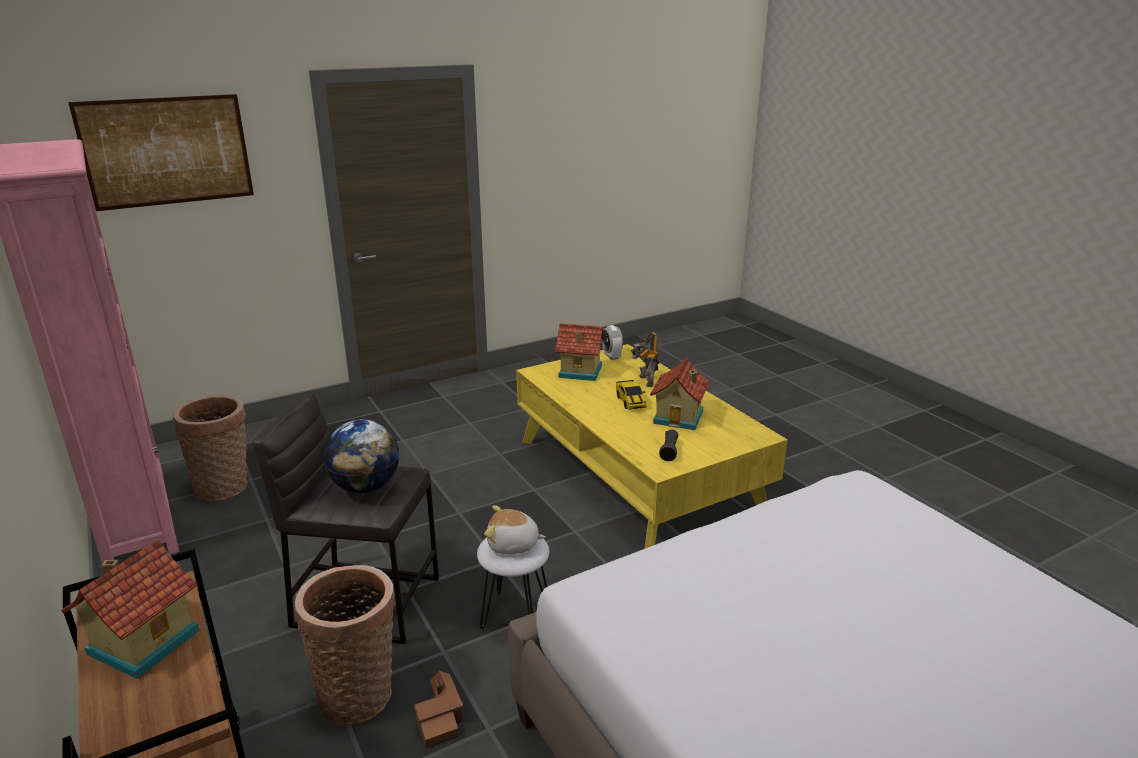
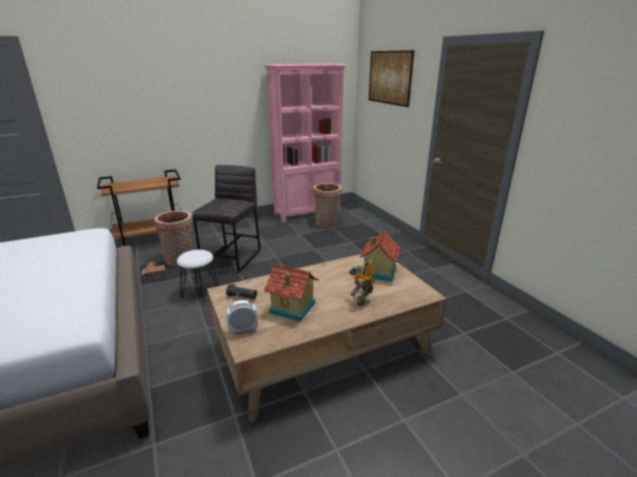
camera: 95 degrees right, 0 degrees up
toy house [61,539,199,679] -> none
globe [323,420,399,493] -> none
plush toy [484,505,545,554] -> none
yellow coffee table [516,344,787,549] -> brown coffee table [207,254,447,422]
alarm clock [601,325,623,360] -> alarm clock moved to [226,300,258,334]
toy car [616,380,647,410] -> none
toy robot [631,332,659,387] -> toy robot turned 60 degrees counterclockwise [349,259,374,306]

